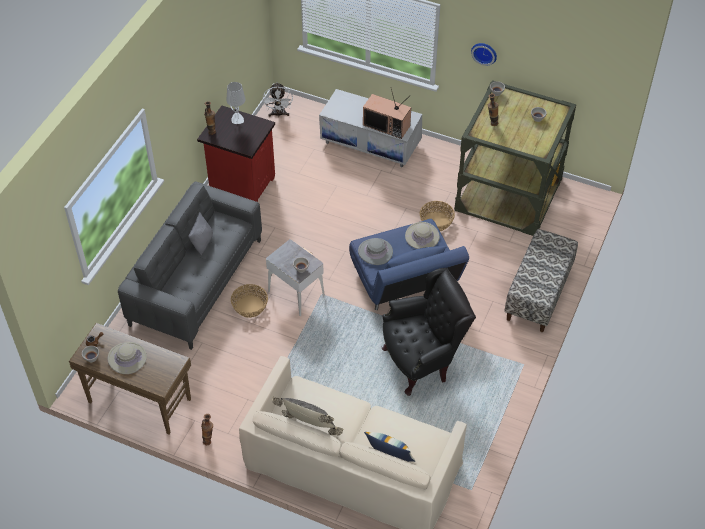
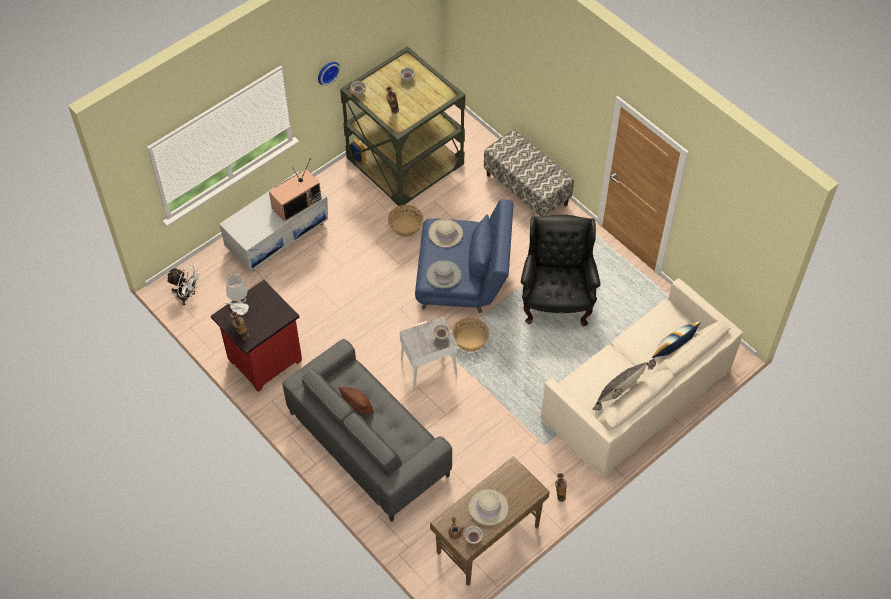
camera: 65 degrees left, 5 degrees up
grey pillow [188,212,213,255] -> brown pillow [338,387,374,414]
basket [231,284,268,318] -> basket moved to [452,317,489,352]

